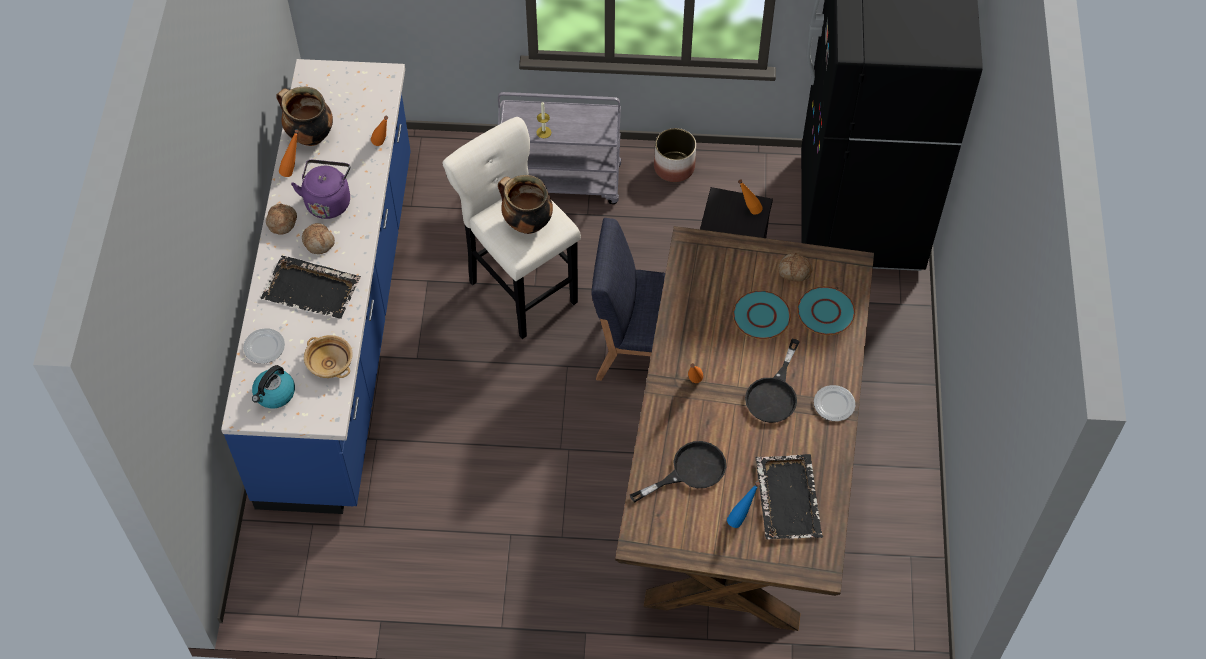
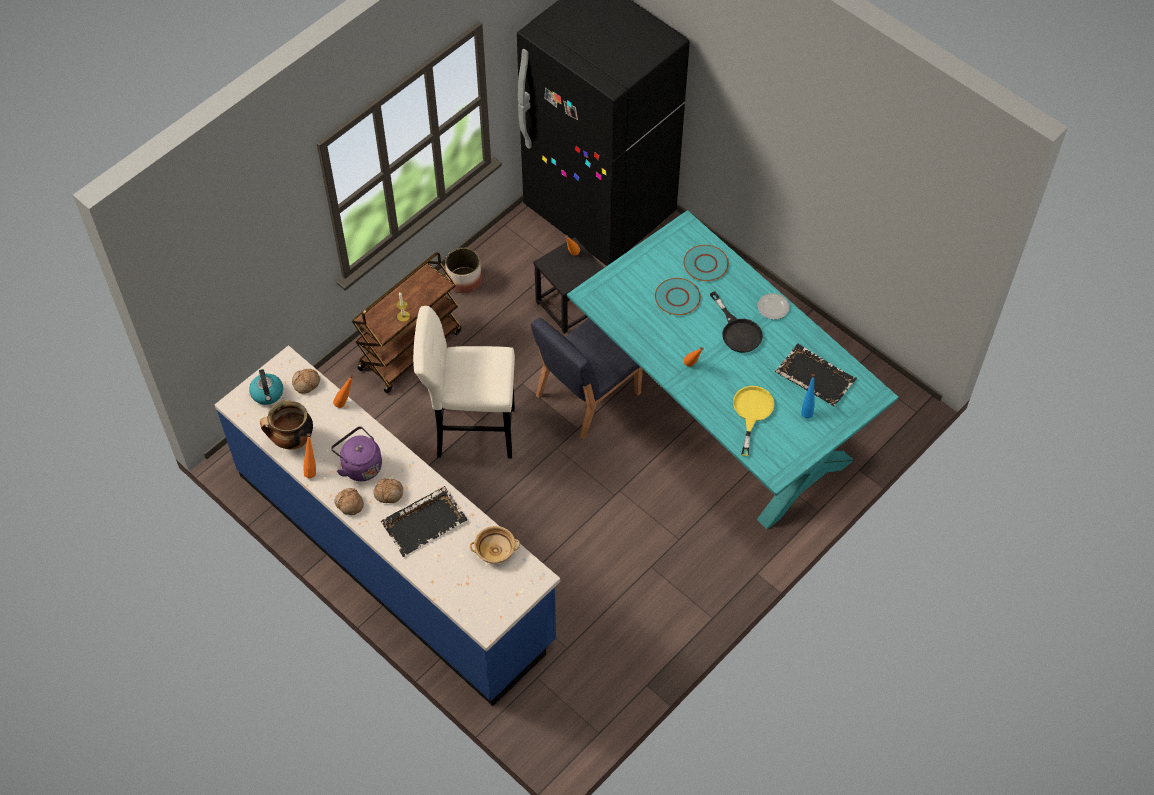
camera: 50 degrees left, 0 degrees up
plate [243,328,285,364] -> none
kettle [252,365,295,409] -> kettle moved to [249,369,283,405]
grey cart [498,92,621,204] -> brown cart [352,252,462,393]
cooking pot [498,175,553,234] -> none
brown dining table [615,226,874,631] -> turquoise dining table [567,210,899,529]
black frying pan [630,441,726,502] -> yellow frying pan [733,386,774,456]
bread [778,253,813,282] -> bread moved to [292,369,320,394]

